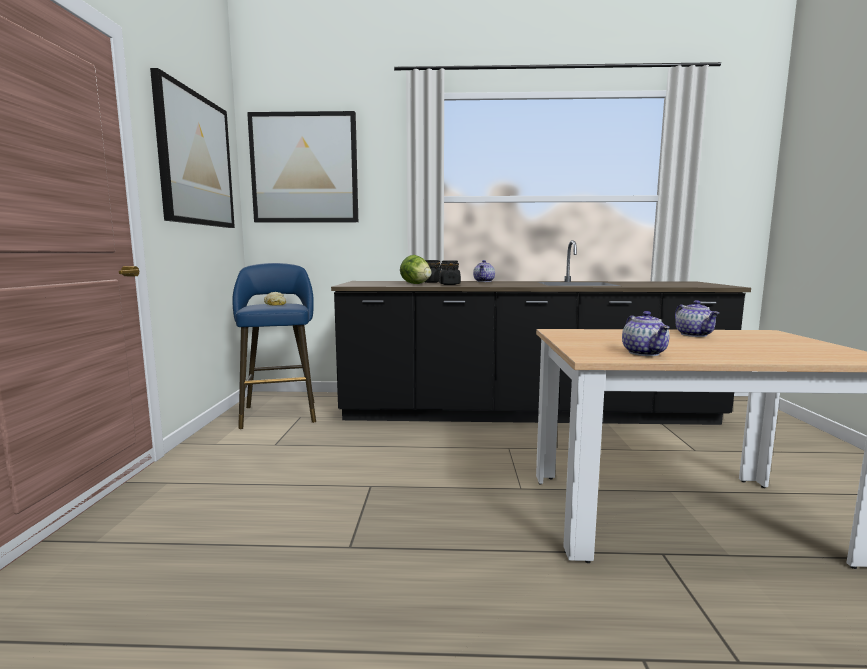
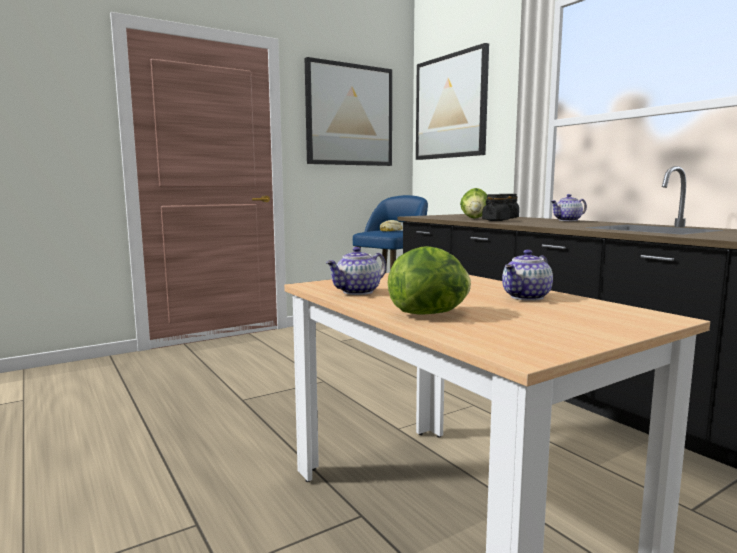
camera: 55 degrees right, 0 degrees up
none -> lettuce [388,246,471,315]

